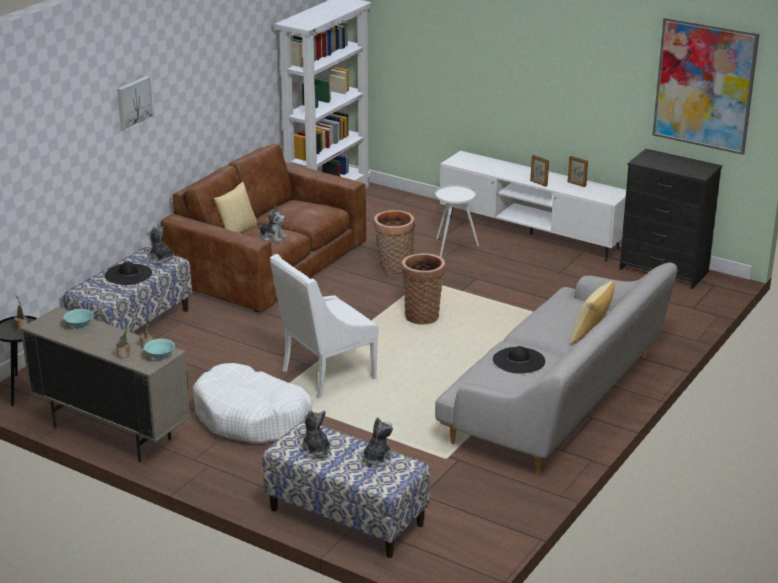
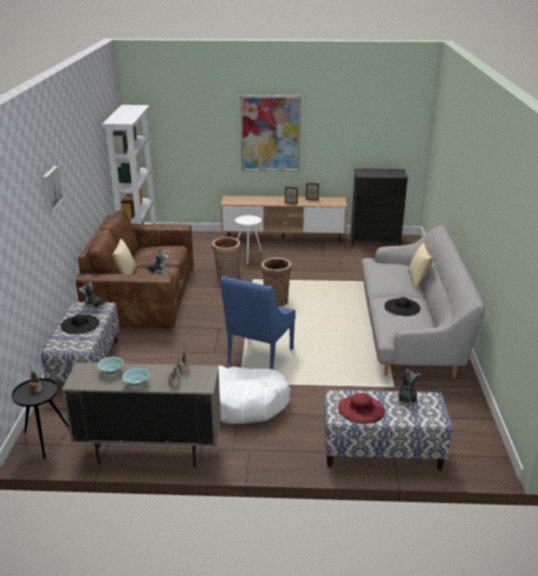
camera: 30 degrees left, 0 degrees up
turquoise bowl [144,339,175,360] -> turquoise bowl moved to [122,368,149,387]
white armchair [270,254,379,398] -> blue armchair [220,276,296,369]
plush toy [300,410,331,458] -> red hat [338,393,385,424]
white tv stand [440,151,626,262] -> brown tv stand [221,196,347,243]
picture [653,17,760,155] -> picture moved to [240,95,301,171]

